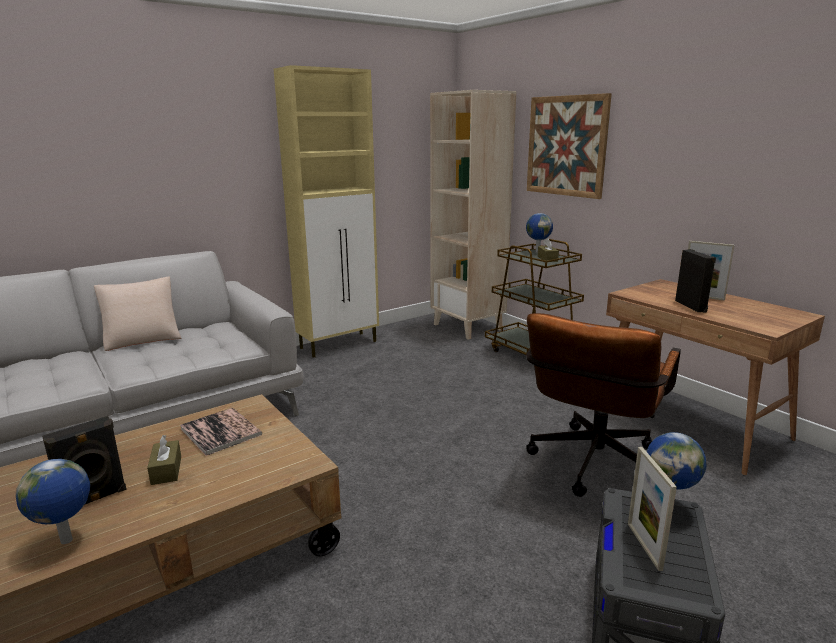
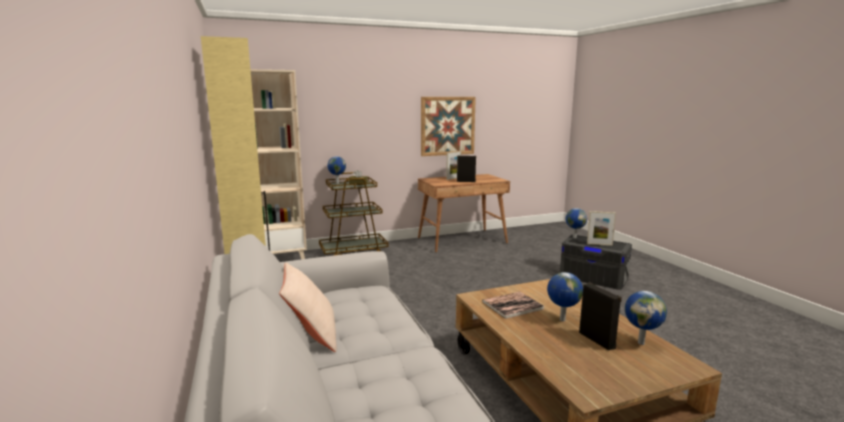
camera: 75 degrees left, 5 degrees down
brown tissue box [147,435,181,485] -> globe [547,272,583,321]
brown office chair [526,313,681,497] -> none
picture [527,93,612,199] -> picture moved to [421,97,476,156]

